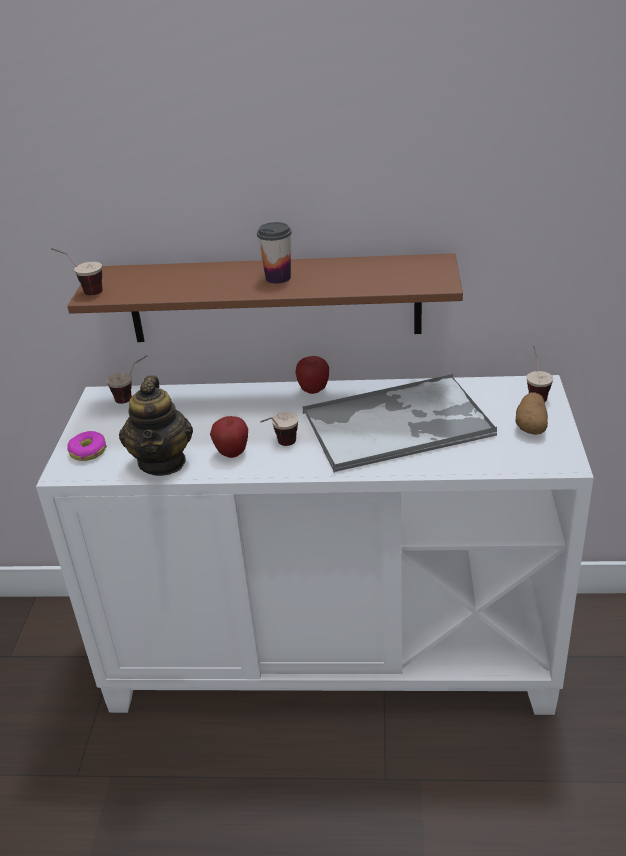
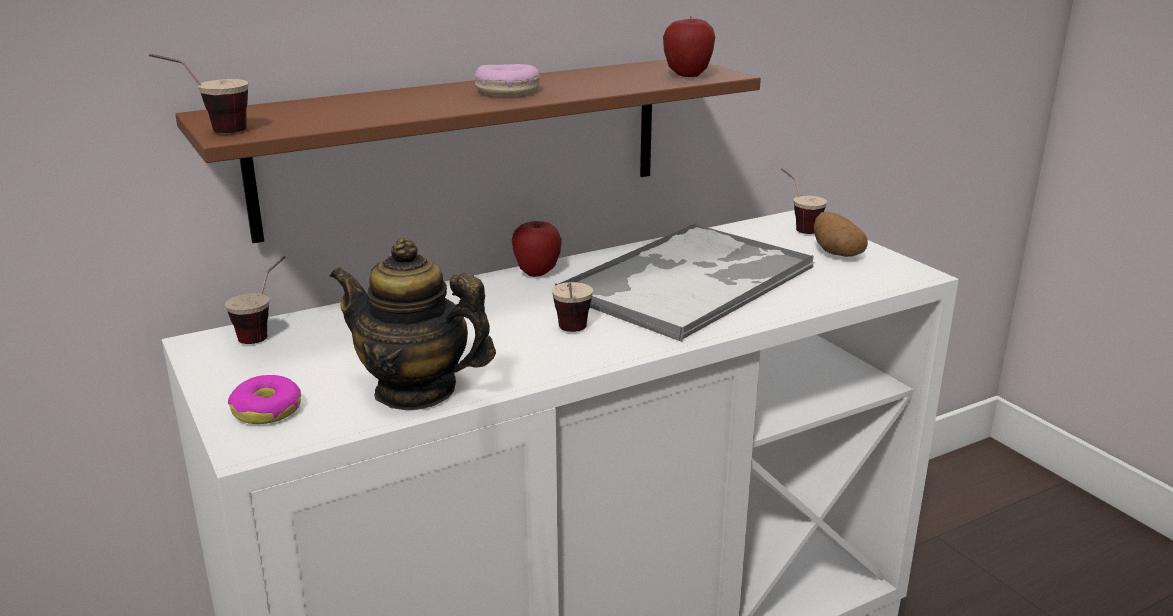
camera: 35 degrees left, 10 degrees down
teapot [119,375,193,476] -> teapot turned 150 degrees clockwise [330,238,496,411]
apple [210,416,248,458] -> apple moved to [663,16,715,77]
cup [257,222,292,284] -> donut [475,64,540,96]

